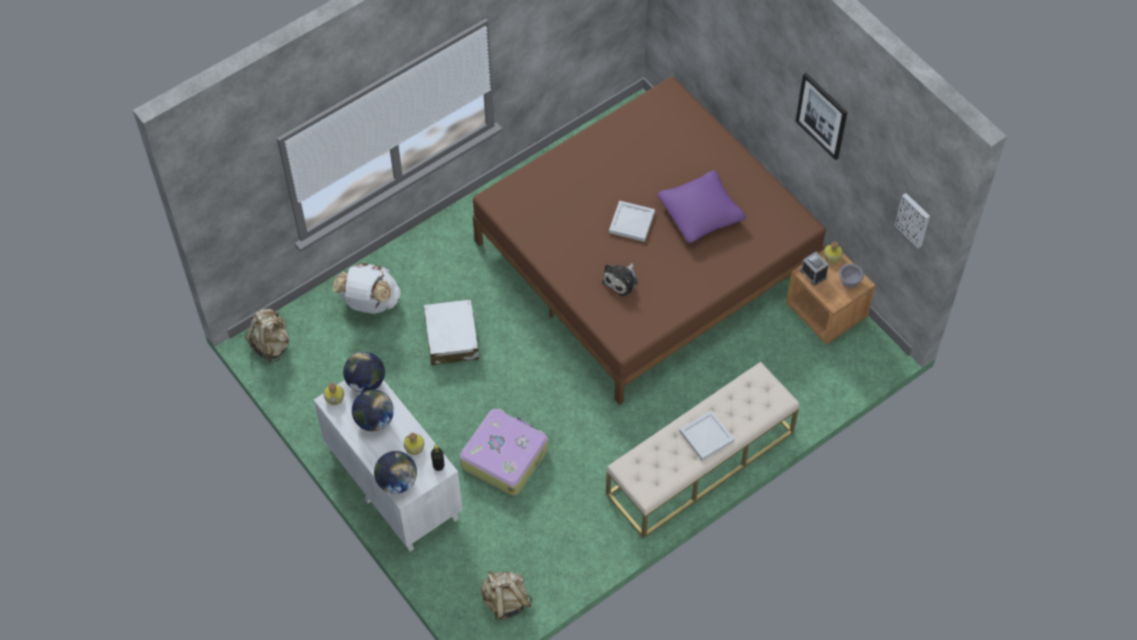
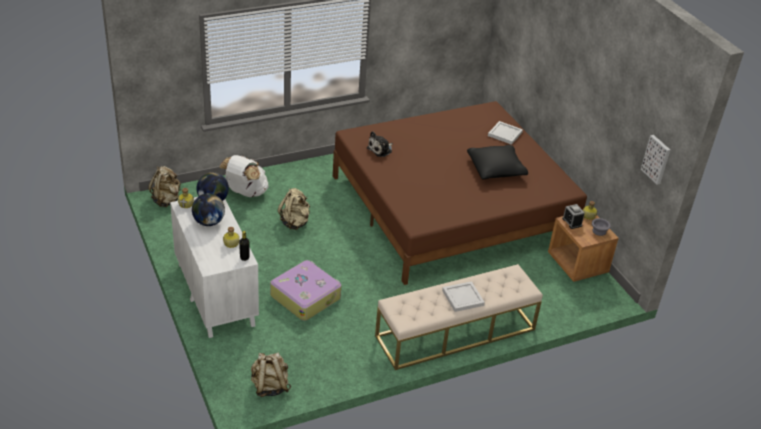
camera: 10 degrees right, 20 degrees down
globe [374,451,417,494] -> none
white suitcase [424,299,479,365] -> beige backpack [278,188,310,230]
plush toy [602,263,638,296] -> plush toy moved to [367,131,393,157]
white tray [609,201,655,242] -> white tray moved to [488,121,523,145]
purple pillow [657,170,746,243] -> black pillow [467,145,528,180]
picture [796,73,847,160] -> none

